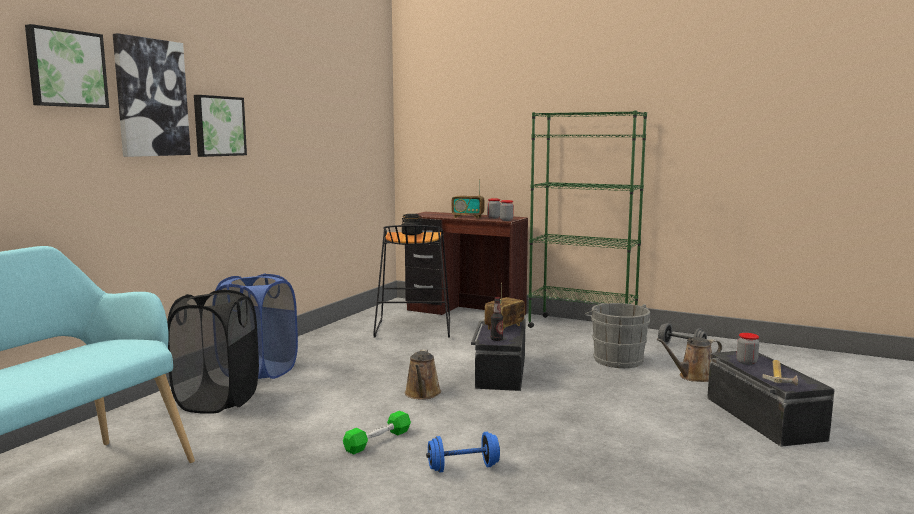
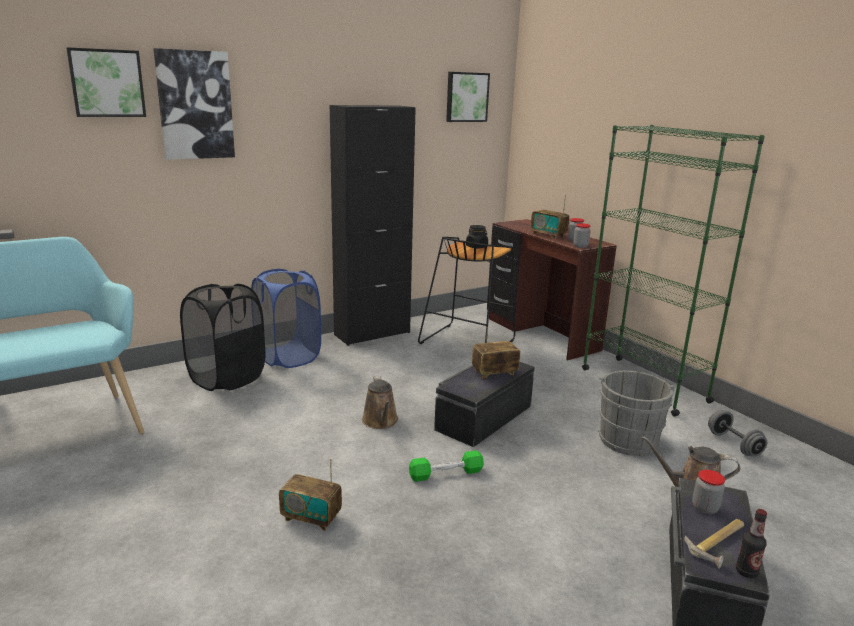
camera: 30 degrees right, 10 degrees up
picture [194,95,247,157] -> picture moved to [446,72,490,122]
green dumbbell [343,411,411,455] -> green dumbbell moved to [409,450,484,482]
brown watering can [405,349,441,400] -> brown watering can turned 45 degrees counterclockwise [362,376,398,429]
blue dumbbell [426,432,500,473] -> radio [279,458,342,531]
bottle [491,297,503,341] -> bottle moved to [736,509,767,578]
none -> black cabinet [330,105,416,346]

